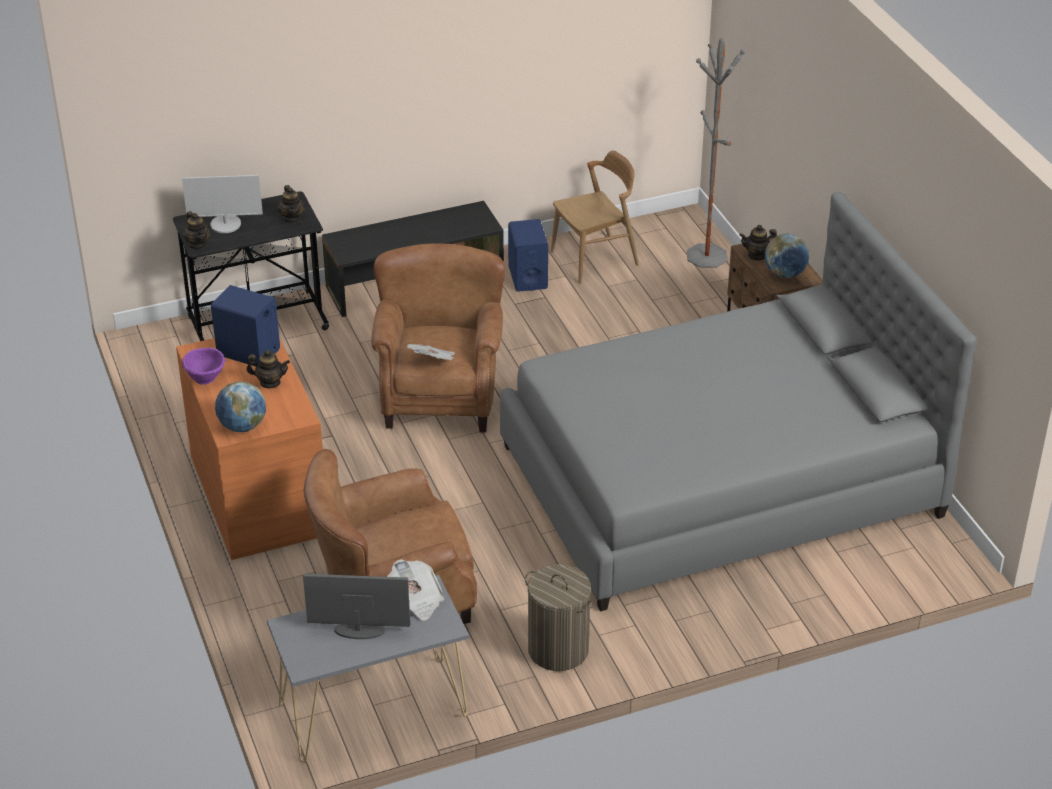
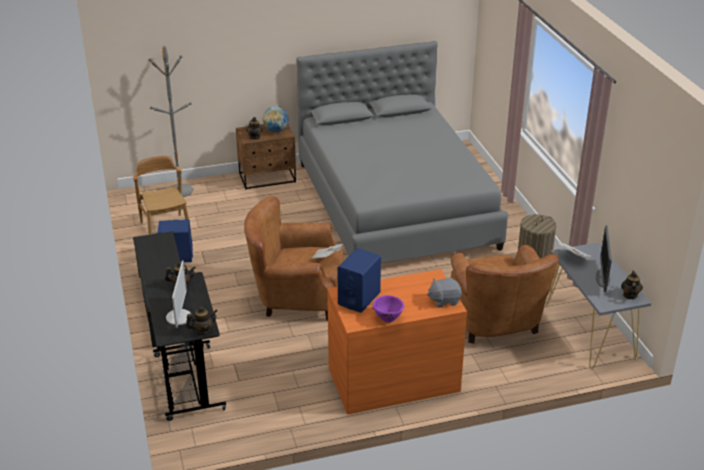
camera: 85 degrees left, 5 degrees down
globe [215,381,266,432] -> grey plush toy [427,278,462,307]
teapot [246,350,290,388] -> teapot moved to [621,271,643,299]

